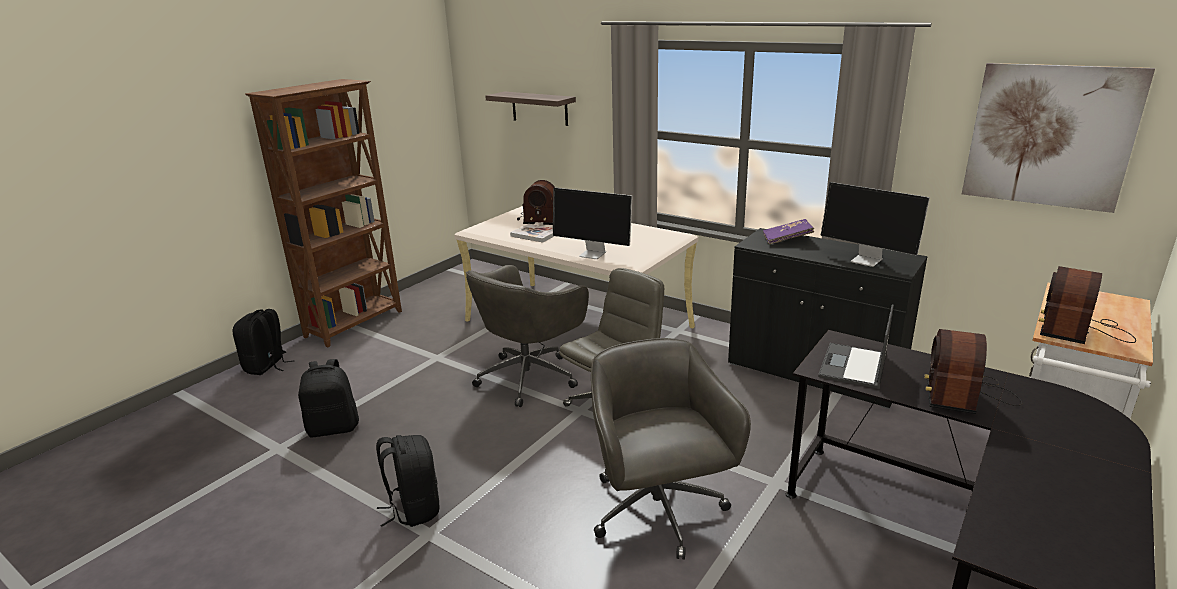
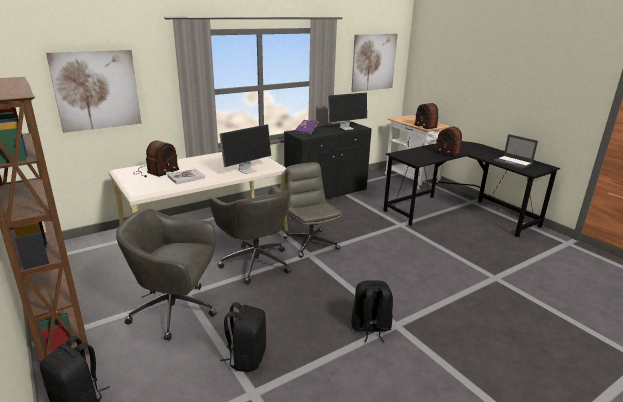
camera: 70 degrees left, 0 degrees up
shelf [485,91,576,126] -> picture [46,50,142,133]
grey office chair [591,338,751,560] -> grey office chair moved to [116,209,217,340]
laptop [818,304,894,389] -> laptop moved to [493,134,538,169]

